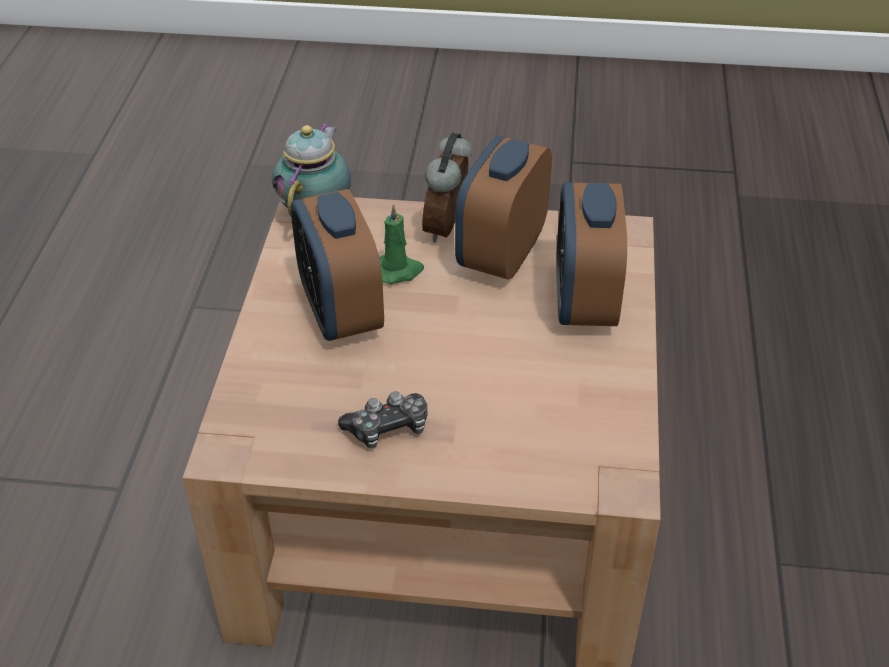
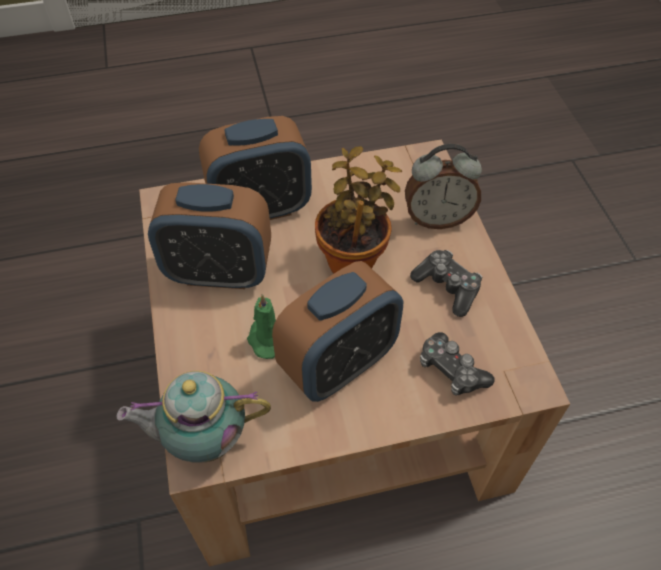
camera: 110 degrees left, 10 degrees up
alarm clock [422,132,473,243] -> alarm clock moved to [405,144,482,229]
none -> potted plant [315,146,402,273]
none -> game controller [420,332,495,395]

